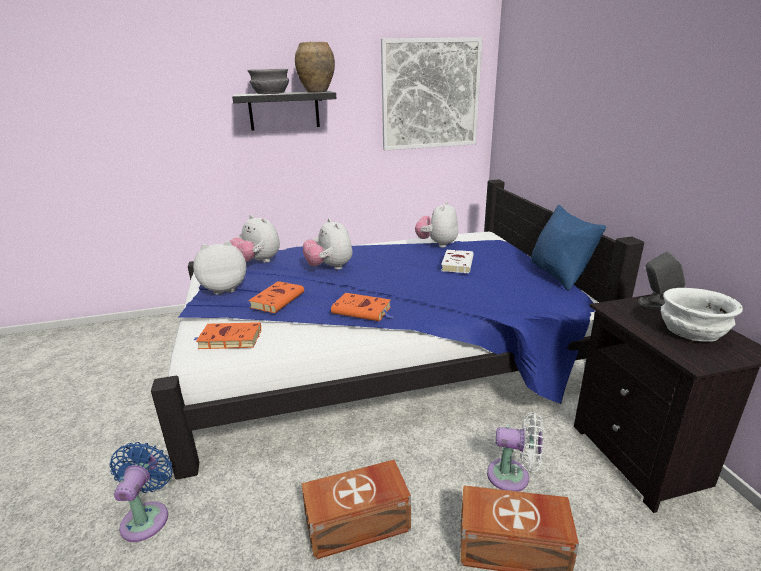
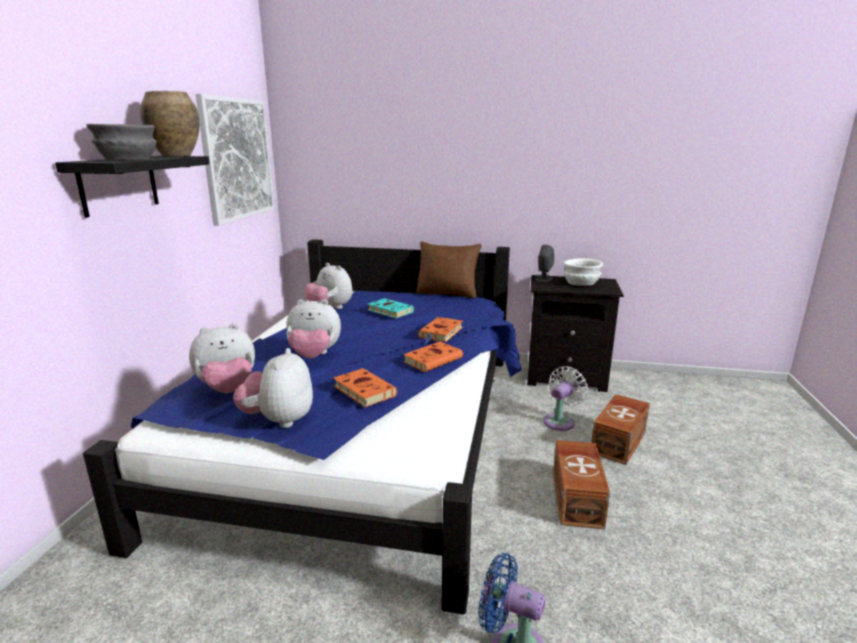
camera: 65 degrees left, 5 degrees down
orange book [194,322,261,349] -> orange book moved to [418,317,463,344]
white book [441,250,474,273] -> turquoise book [368,298,414,319]
blue pillow [531,205,606,291] -> brown pillow [417,241,482,299]

